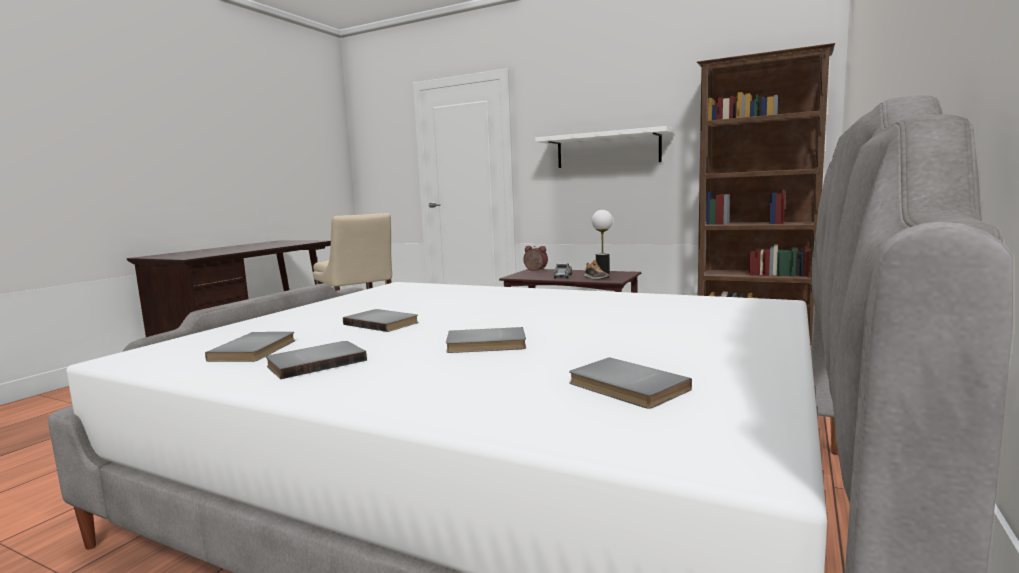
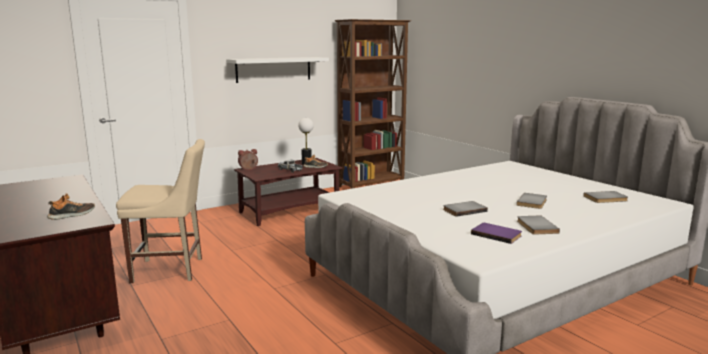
camera: 60 degrees left, 5 degrees up
grey book [205,332,295,362] -> purple book [471,223,522,244]
none -> shoe [47,193,95,220]

